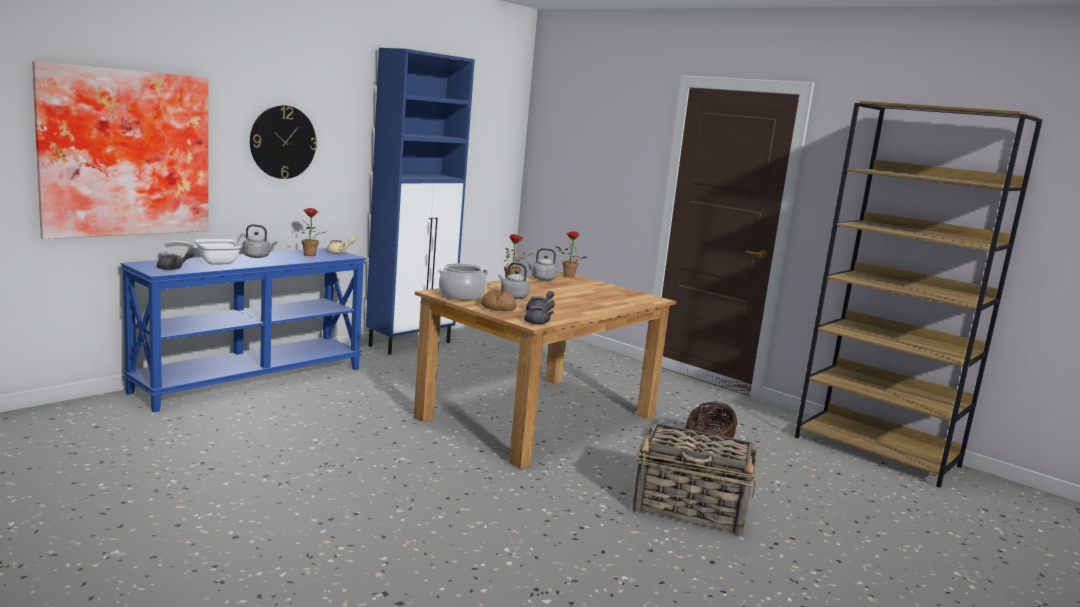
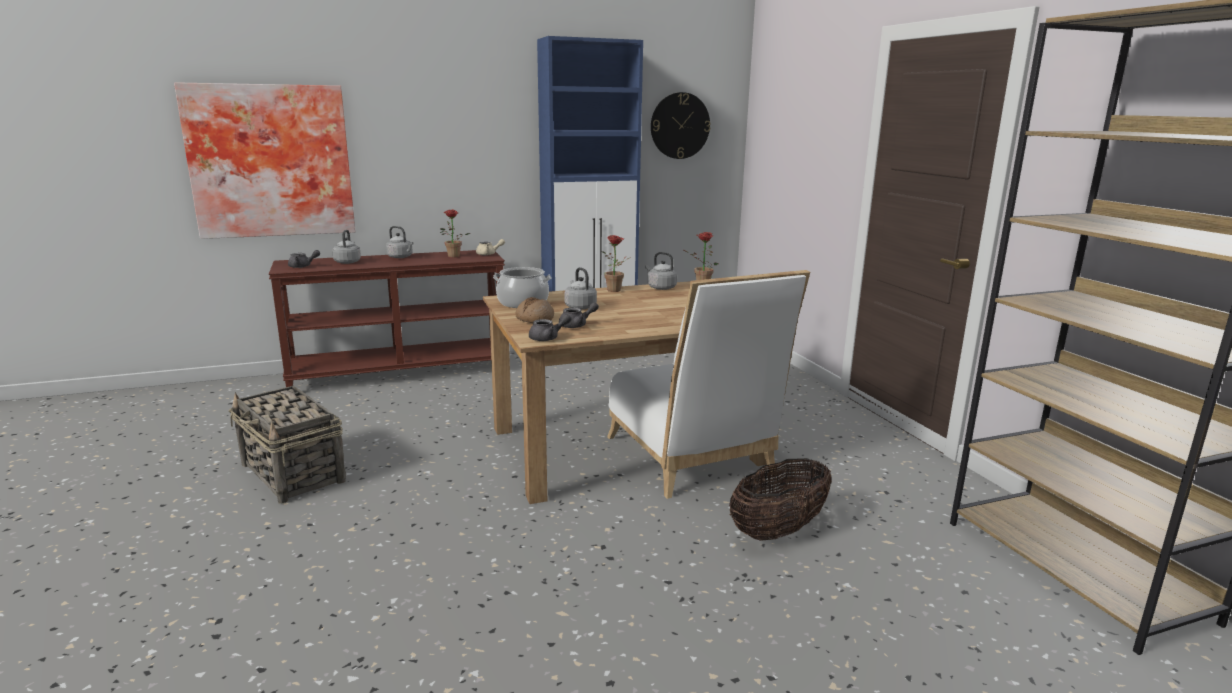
camera: 30 degrees right, 5 degrees up
blue console table [120,248,366,413] -> brown console table [269,250,505,387]
frying pan [164,239,242,265] -> grey kettle [332,230,361,264]
wall clock [250,105,317,179] -> wall clock moved to [651,92,711,159]
basket [632,423,758,536] -> basket moved to [229,386,346,504]
none -> white chair [607,270,810,499]

